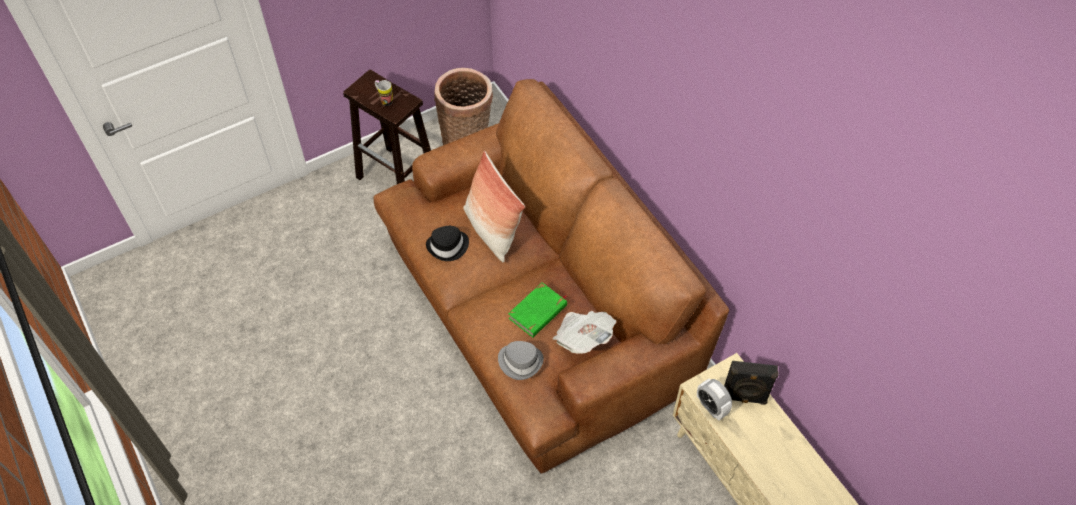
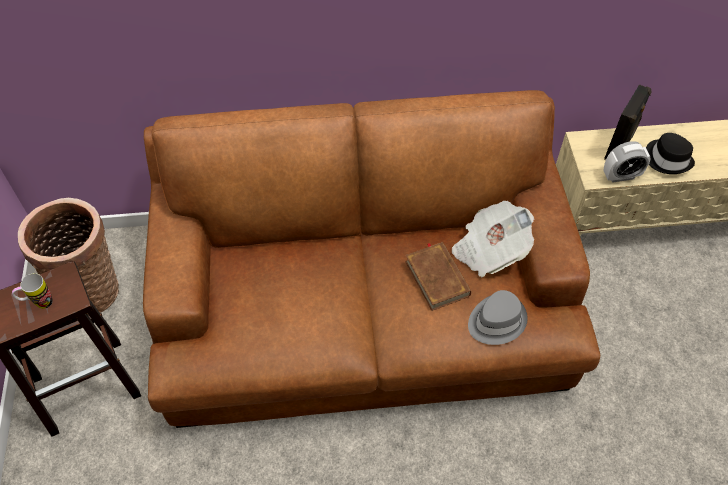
camera: 65 degrees left, 0 degrees up
black hat [426,226,469,261] -> black hat moved to [646,133,695,174]
pillow [463,151,525,262] -> none
green book [508,282,568,338] -> brown book [405,242,471,311]

